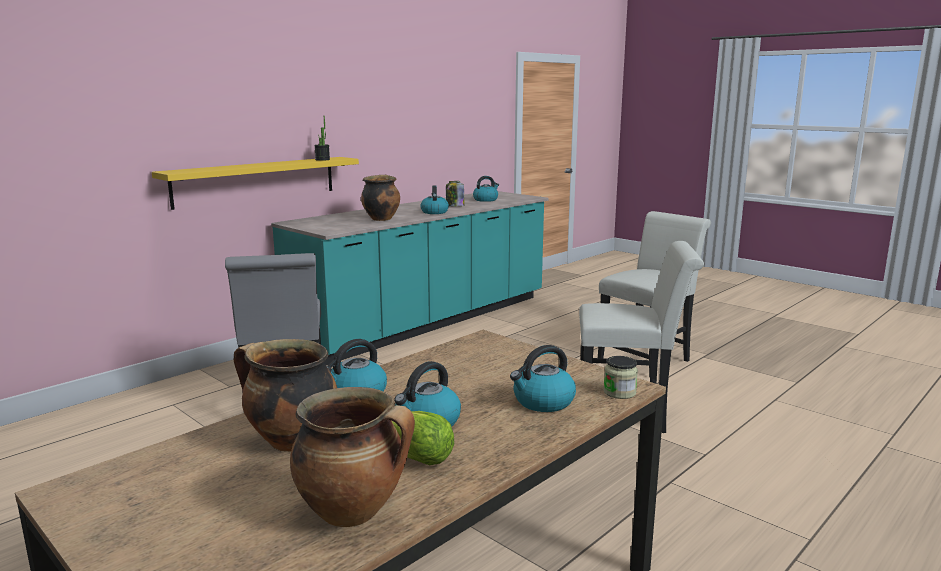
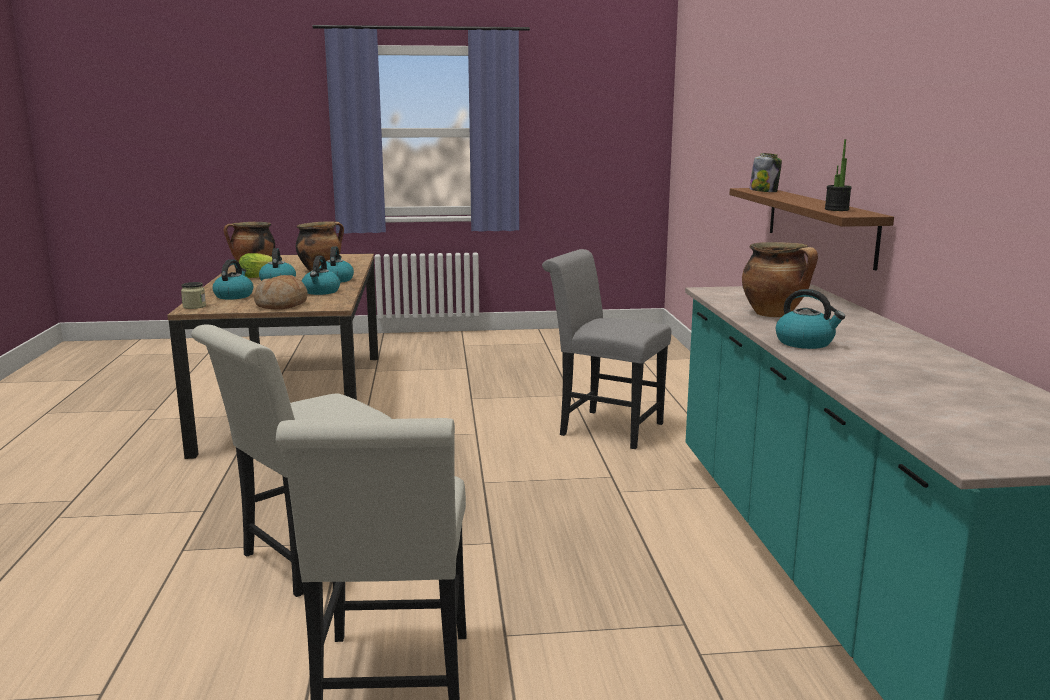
camera: 130 degrees right, 0 degrees up
yellow shelf [152,157,359,210] -> brown shelf [729,188,894,271]
jar [446,181,464,206] -> jar moved to [749,153,782,192]
kettle [473,176,499,202] -> kettle moved to [302,256,340,295]
none -> bread [254,275,308,310]

